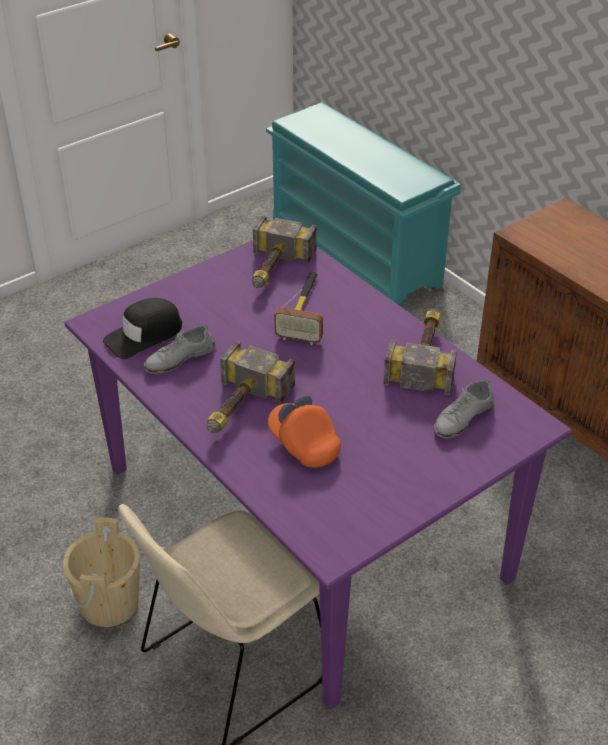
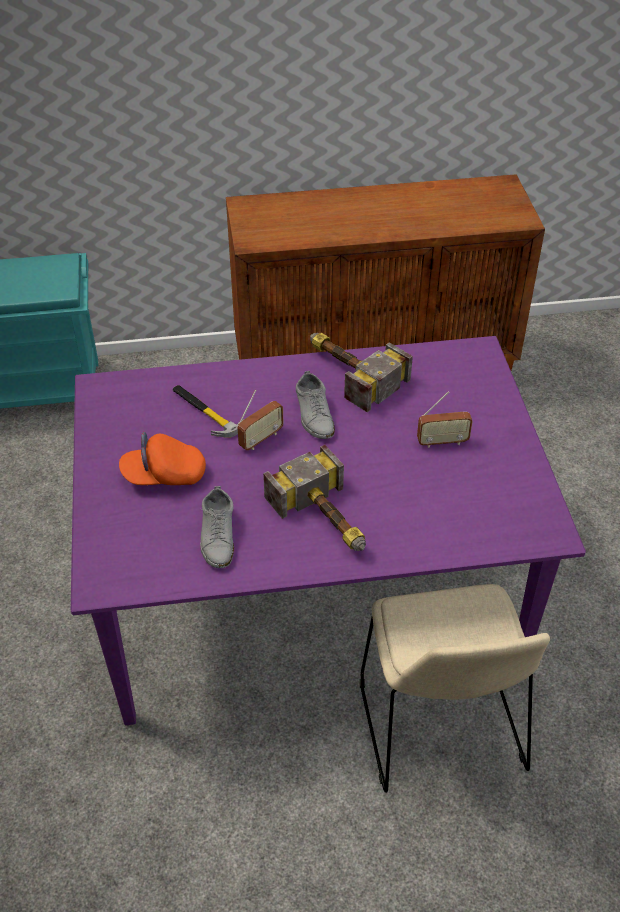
camera: 60 degrees left, 5 degrees up
beige bucket [63,518,140,627] -> none
black cap [103,298,182,359] -> none
hammer [252,215,317,288] -> none
orange cap [268,395,341,468] -> orange cap moved to [119,432,206,485]
grey shoe [433,378,494,438] -> grey shoe moved to [296,371,335,439]
none -> radio [417,392,473,448]

